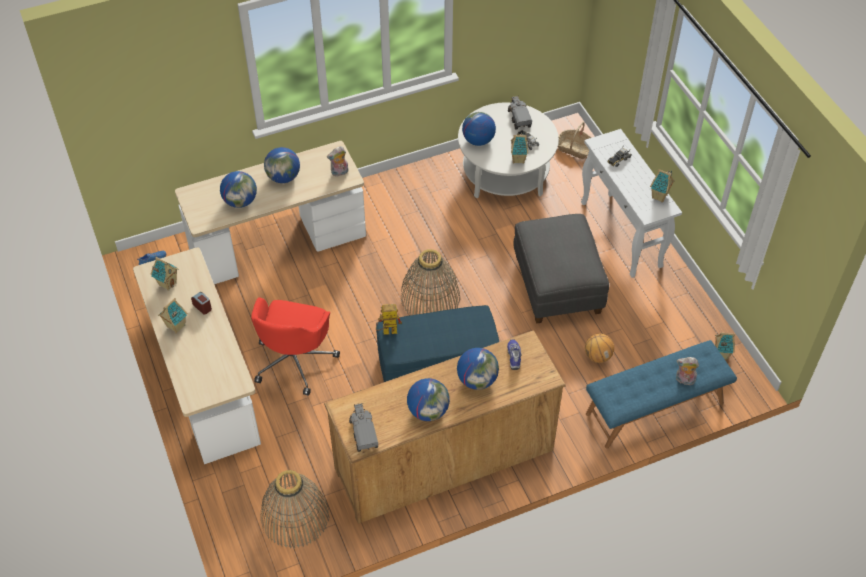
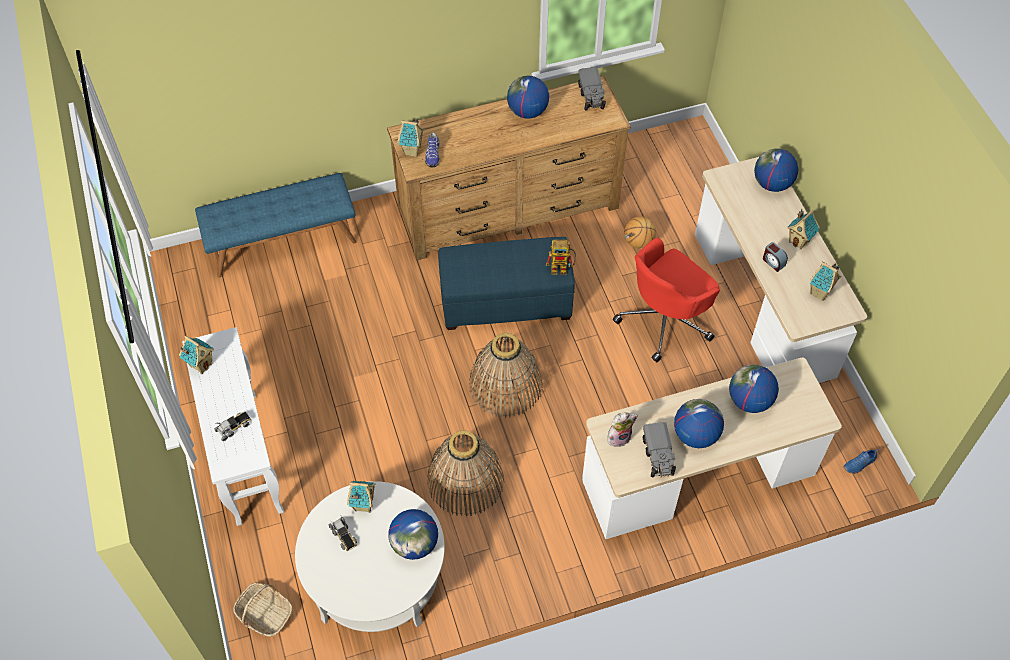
camera: 175 degrees left, 5 degrees up
red office chair [251,297,340,396] -> red office chair turned 150 degrees counterclockwise [613,237,720,362]
basket [260,470,329,548] -> basket moved to [428,430,504,516]
globe [457,348,499,390] -> globe moved to [754,149,798,192]
toy truck [508,96,532,130] -> toy truck moved to [643,422,676,478]
grey ottoman [514,214,609,324] -> none
basketball [585,334,614,363] -> basketball moved to [624,217,656,248]
plush toy [676,357,699,385] -> none
toy house [715,333,735,360] -> toy house moved to [397,118,424,157]

